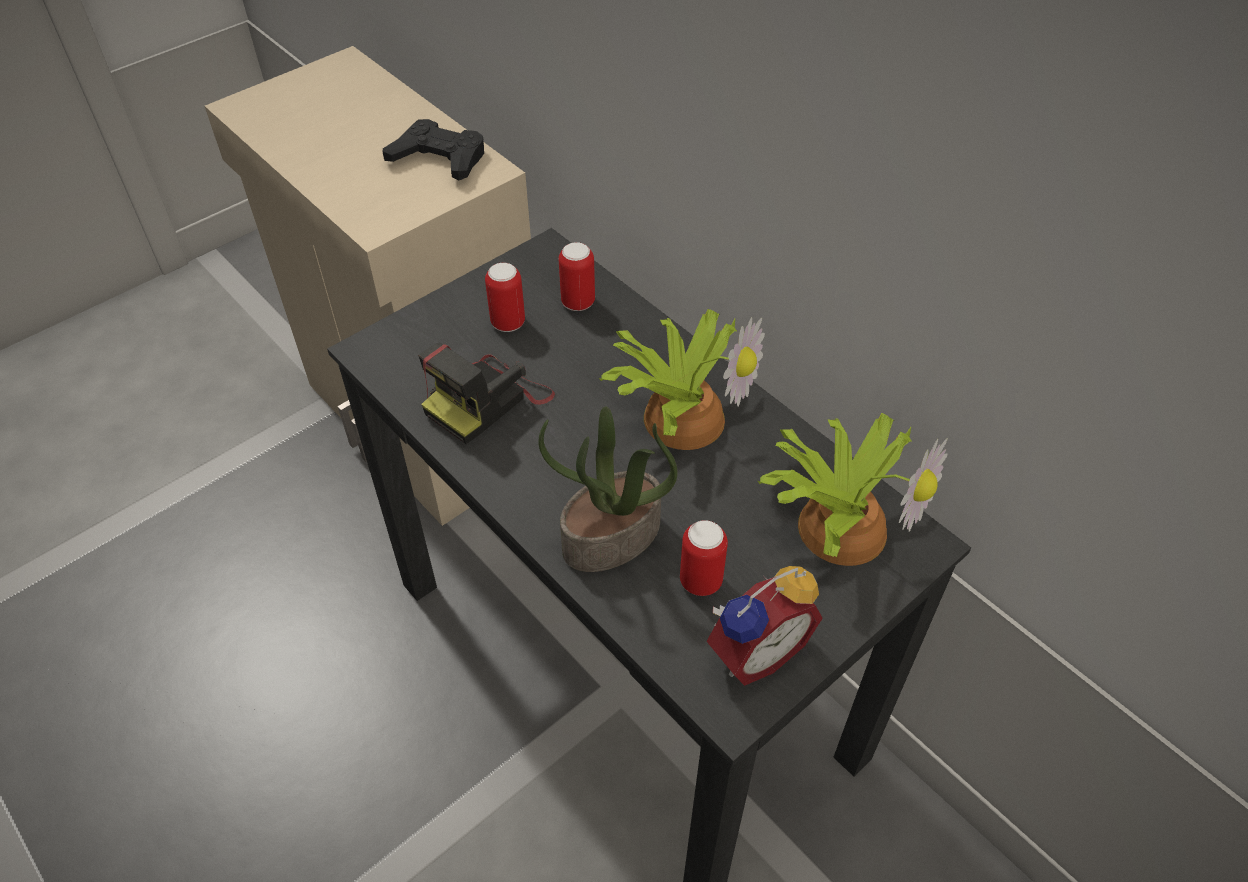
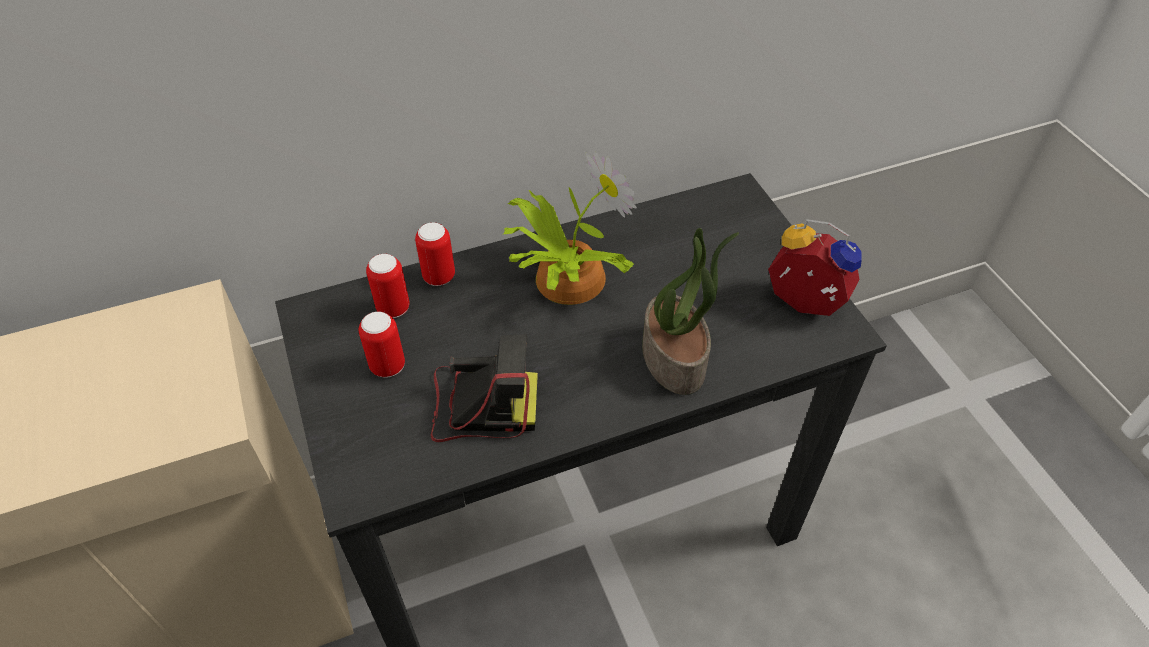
camera: 70 degrees left, 0 degrees up
black game controller [382,119,484,180] -> none
camera [418,343,555,444] -> camera turned 60 degrees counterclockwise [431,334,538,442]
can [680,520,728,596] -> can moved to [415,222,455,286]
alarm clock [706,566,823,686] -> alarm clock turned 45 degrees counterclockwise [768,219,862,316]
potted plant [757,413,948,566] -> none

